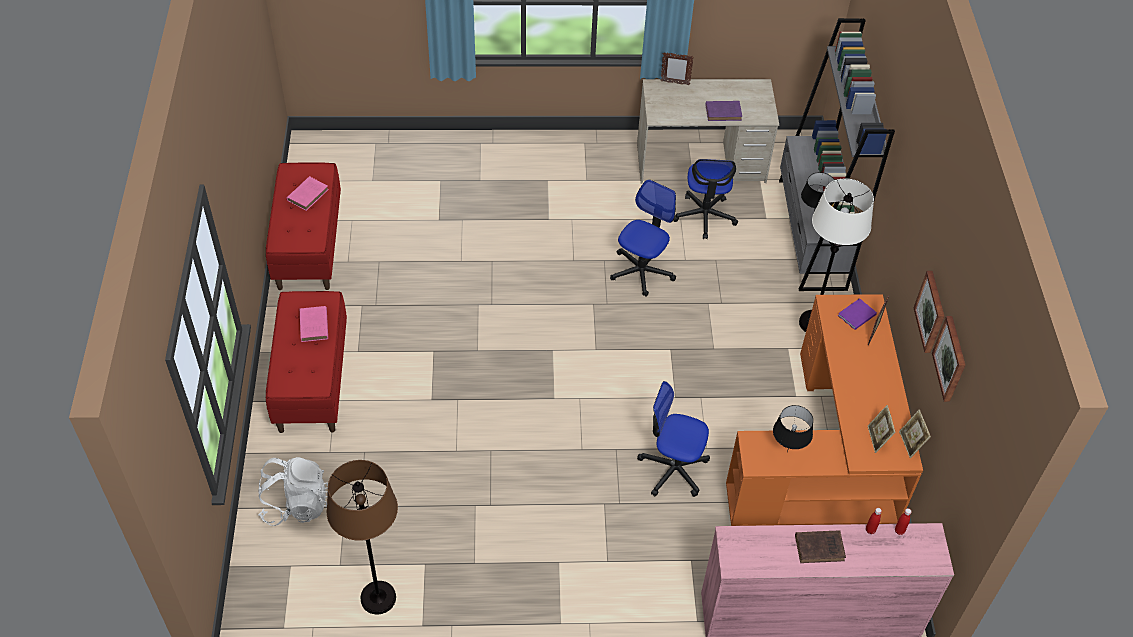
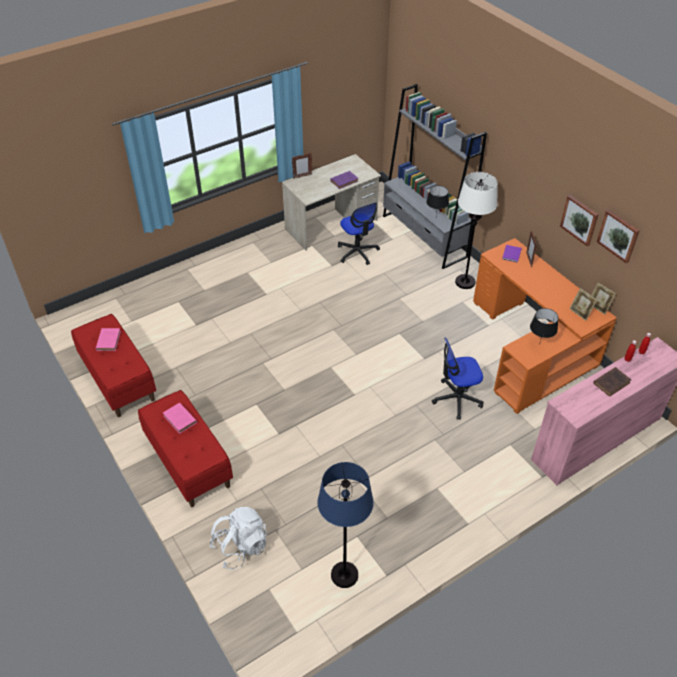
camera: 30 degrees left, 5 degrees down
brown floor lamp [327,460,398,614] -> blue floor lamp [317,462,374,588]
office chair [610,179,676,297] -> none

